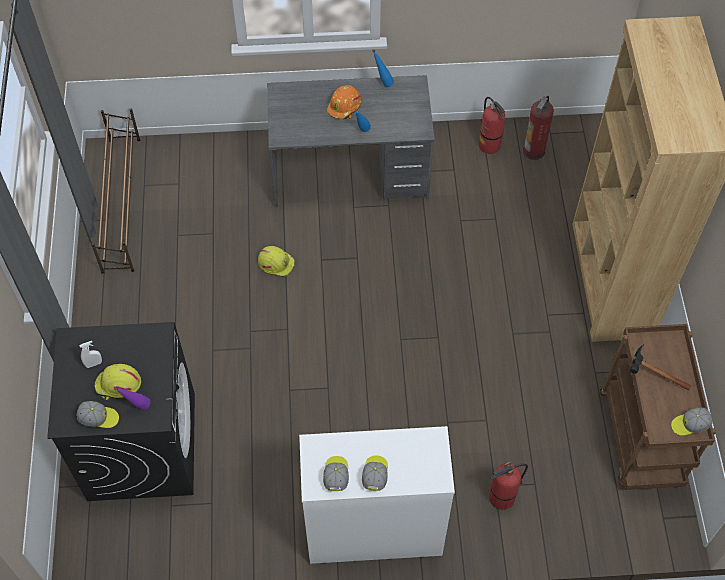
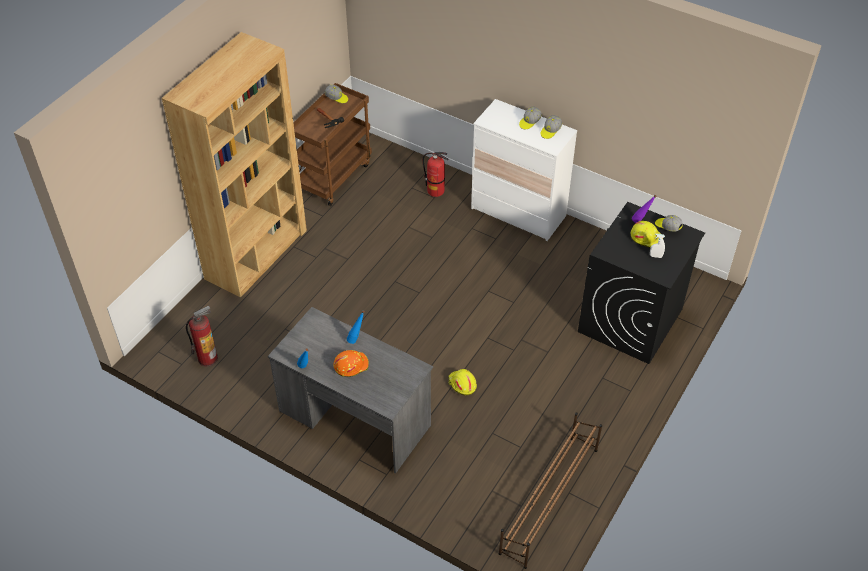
camera: 145 degrees left, 10 degrees down
fire extinguisher [479,97,505,154] -> none

